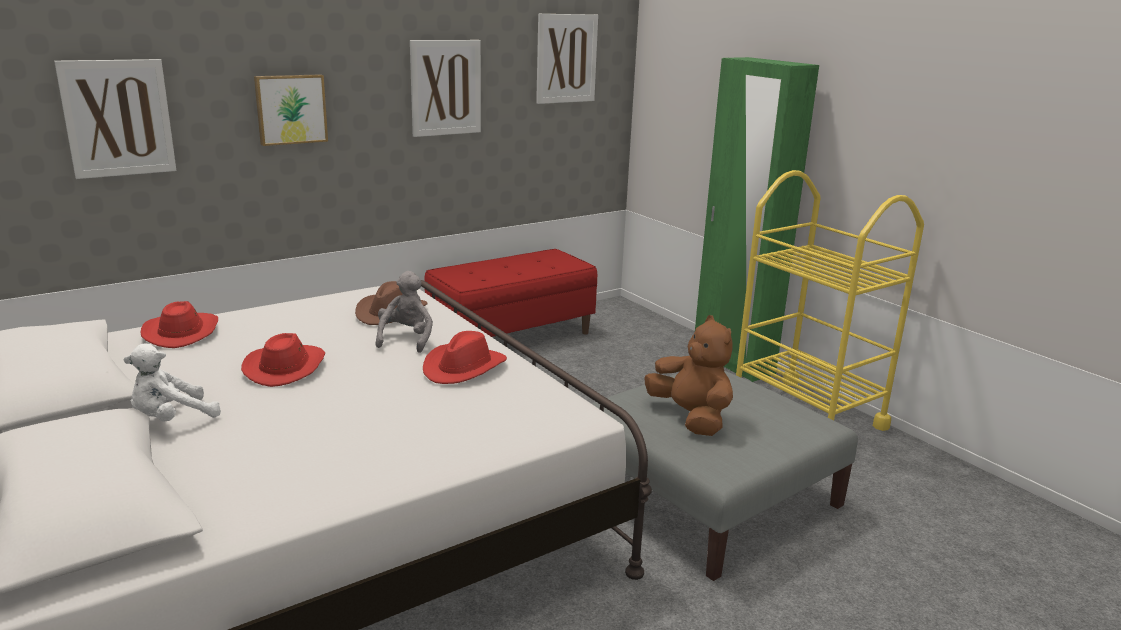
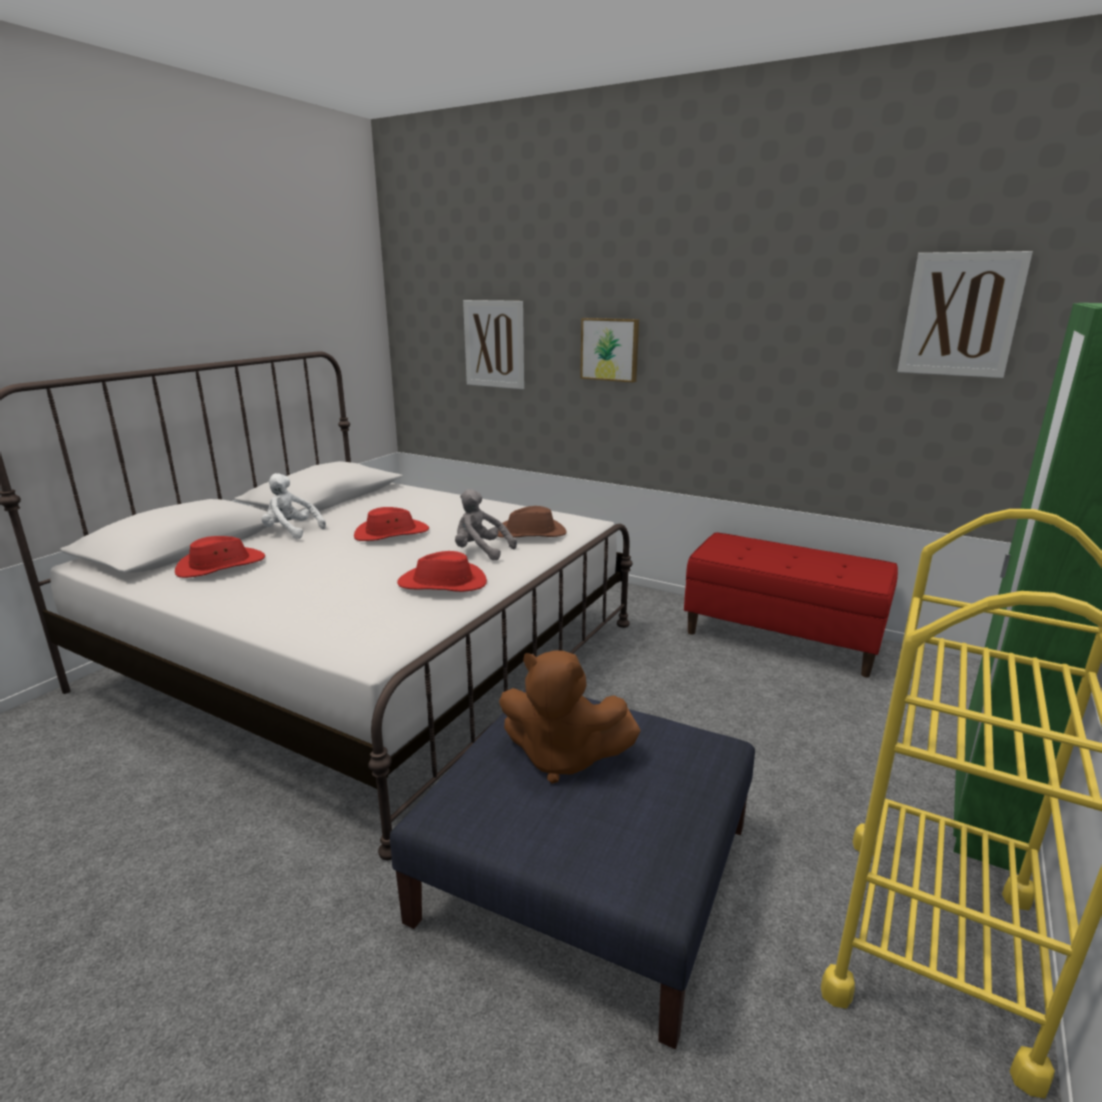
camera: 65 degrees right, 0 degrees up
red hat [140,301,218,348] -> red hat moved to [175,536,265,578]
grey plush toy [376,271,433,353] -> grey plush toy turned 135 degrees counterclockwise [455,489,517,560]
picture [410,40,481,137] -> none
grey ottoman [591,371,858,581] -> blue ottoman [390,689,755,1049]
brown plush toy [644,315,733,436] -> brown plush toy turned 75 degrees clockwise [499,650,641,784]

